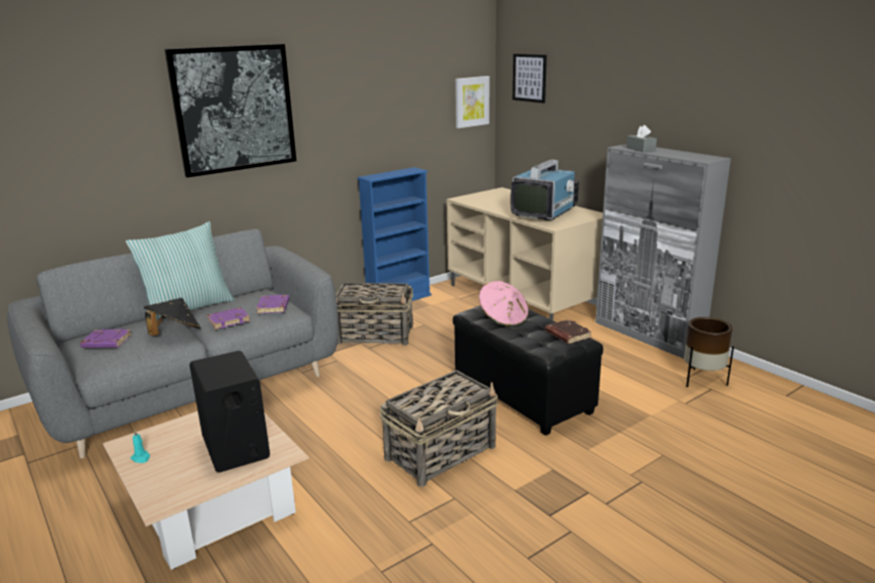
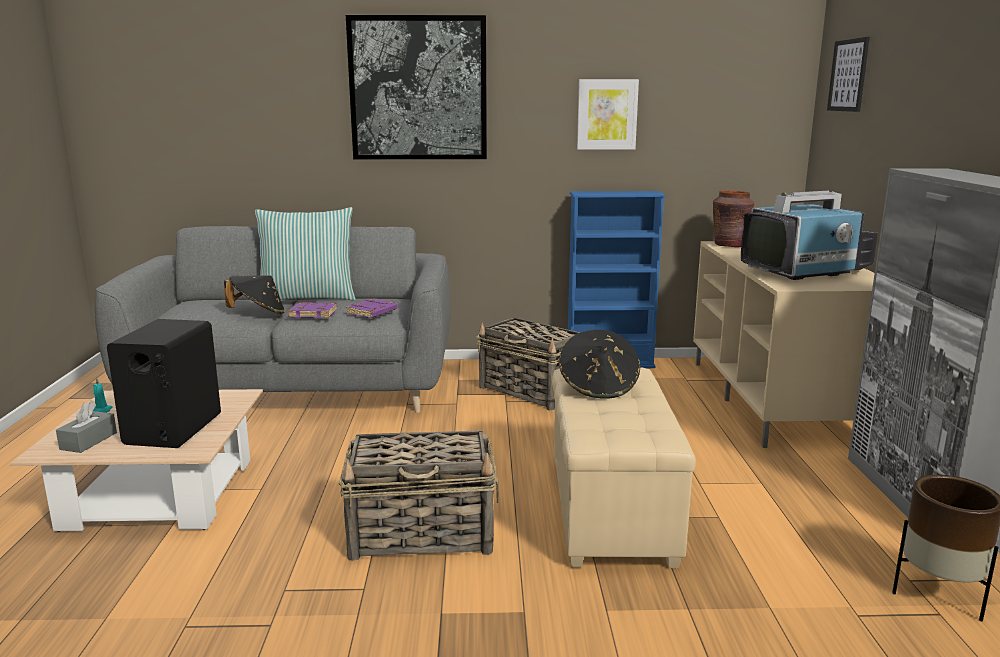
camera: 35 degrees right, 5 degrees down
purple book [80,329,131,348] -> none
black ottoman [453,305,603,436] -> beige ottoman [552,367,696,568]
picture [455,76,489,128] -> picture moved to [577,79,639,150]
pink hat [479,281,529,327] -> black hat [559,330,640,399]
brown book [545,319,592,344] -> none
grey tissue box [627,125,657,152] -> grey tissue box moved to [56,402,117,453]
none -> brown vase [713,190,754,247]

